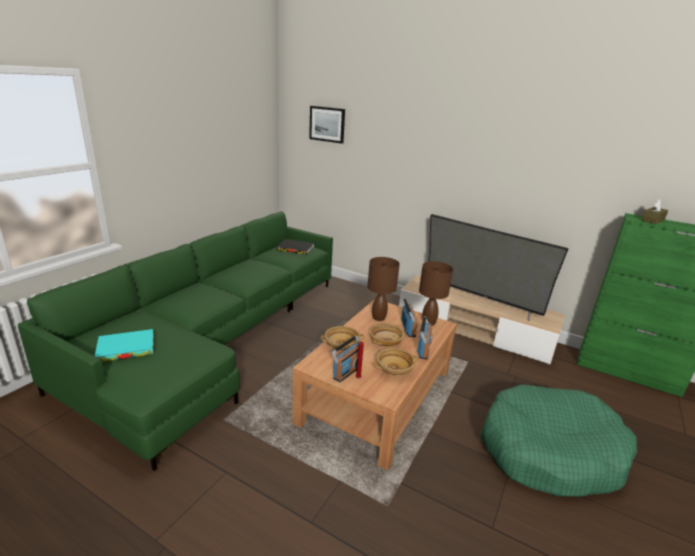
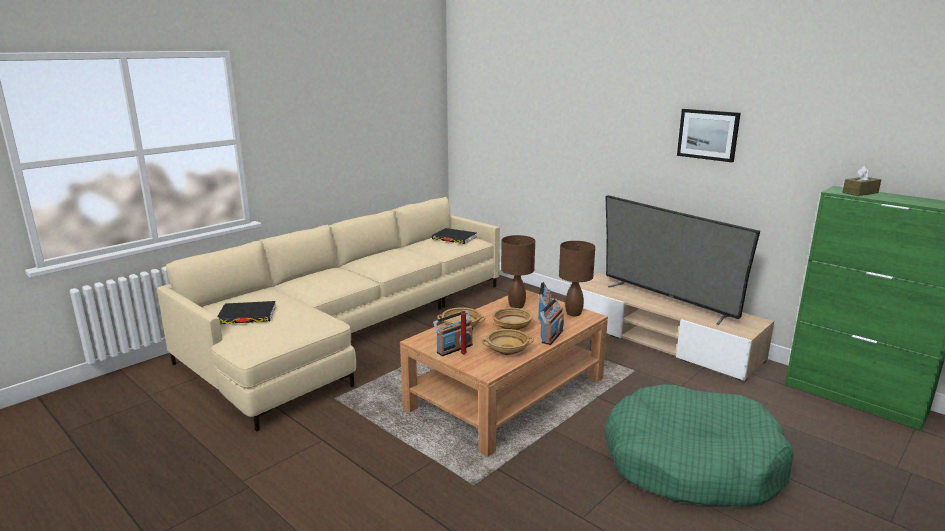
camera: 15 degrees right, 5 degrees down
green sofa [18,211,333,471] -> beige sofa [157,197,500,431]
turquoise book [95,329,154,361] -> black book [217,301,276,324]
picture [309,106,345,144] -> picture moved to [677,109,741,162]

